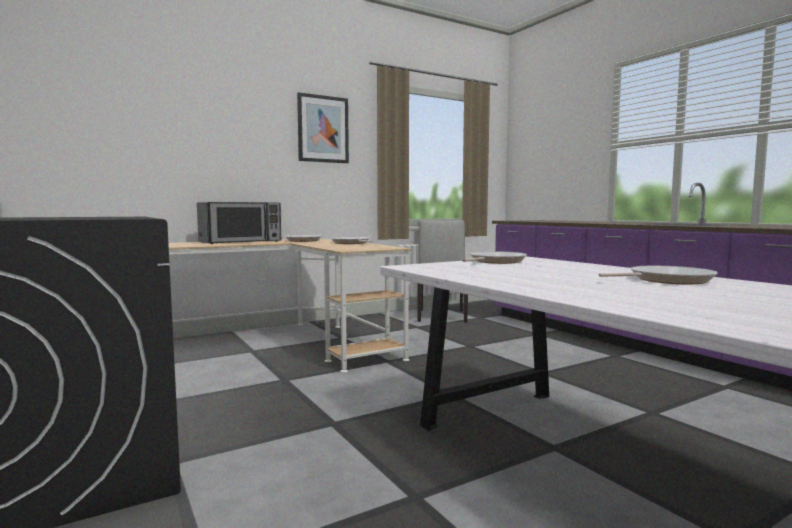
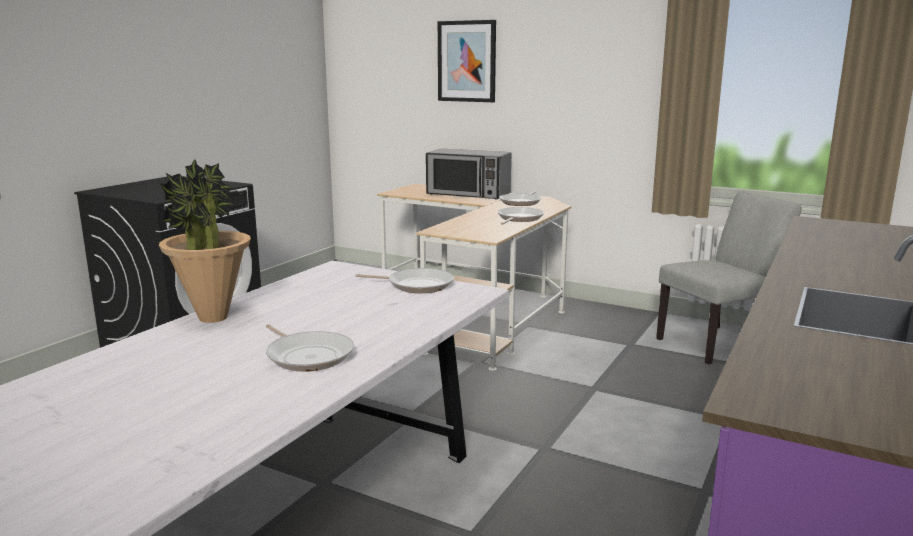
camera: 60 degrees right, 10 degrees up
picture [297,92,349,163] -> picture moved to [438,20,496,102]
none -> potted plant [159,159,251,323]

